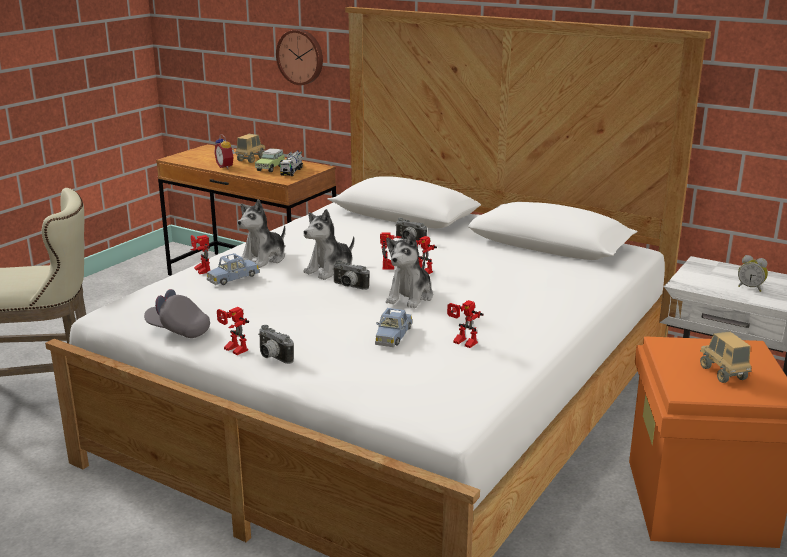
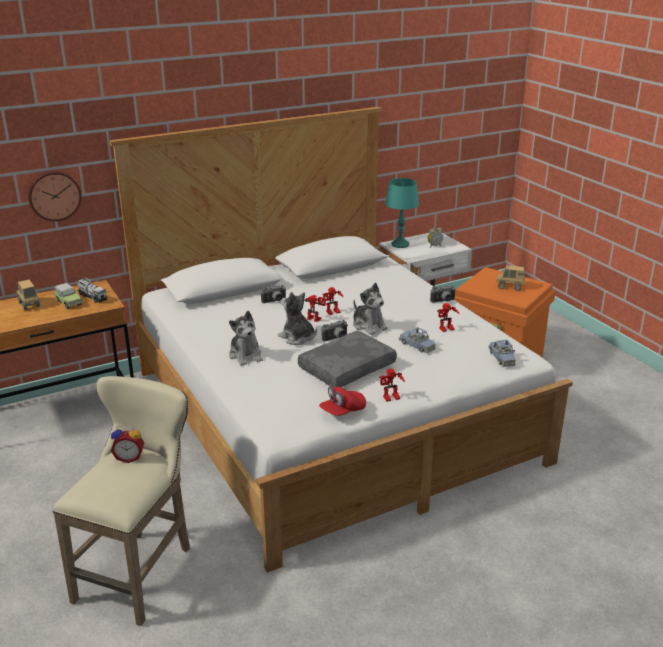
camera: 60 degrees left, 5 degrees up
grey cap [144,289,210,338] -> red cap [319,386,366,416]
toy robot [191,235,211,274] -> none
blue toy car [207,253,260,285] -> blue toy car moved to [489,340,516,367]
alarm clock [214,134,235,169] -> alarm clock moved to [111,425,144,463]
camera [258,325,294,364] -> camera moved to [430,285,456,303]
plush toy [303,209,354,280] -> plush toy turned 150 degrees clockwise [278,292,317,345]
none -> grey pillow [298,331,397,387]
none -> turquoise table lamp [385,178,419,248]

